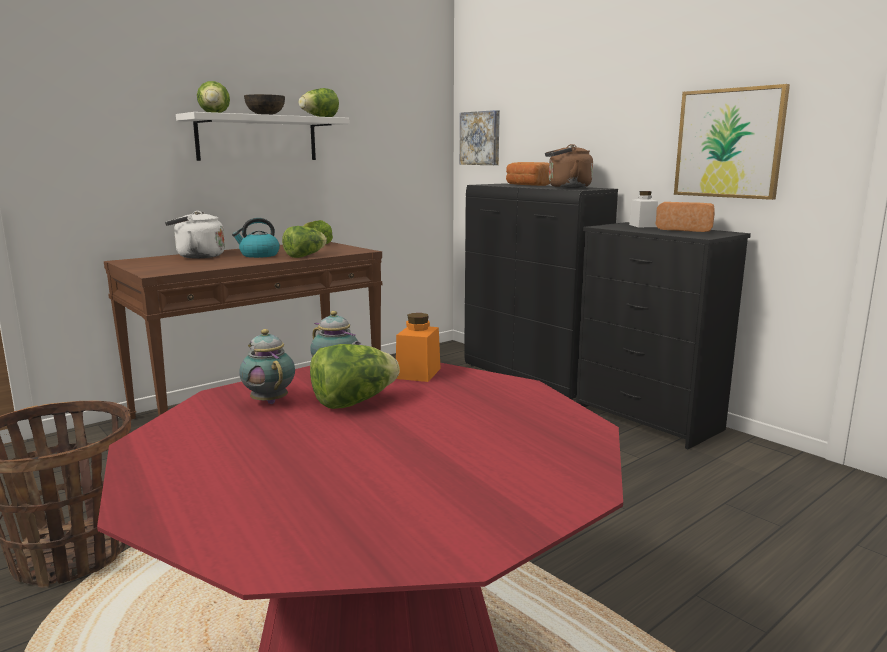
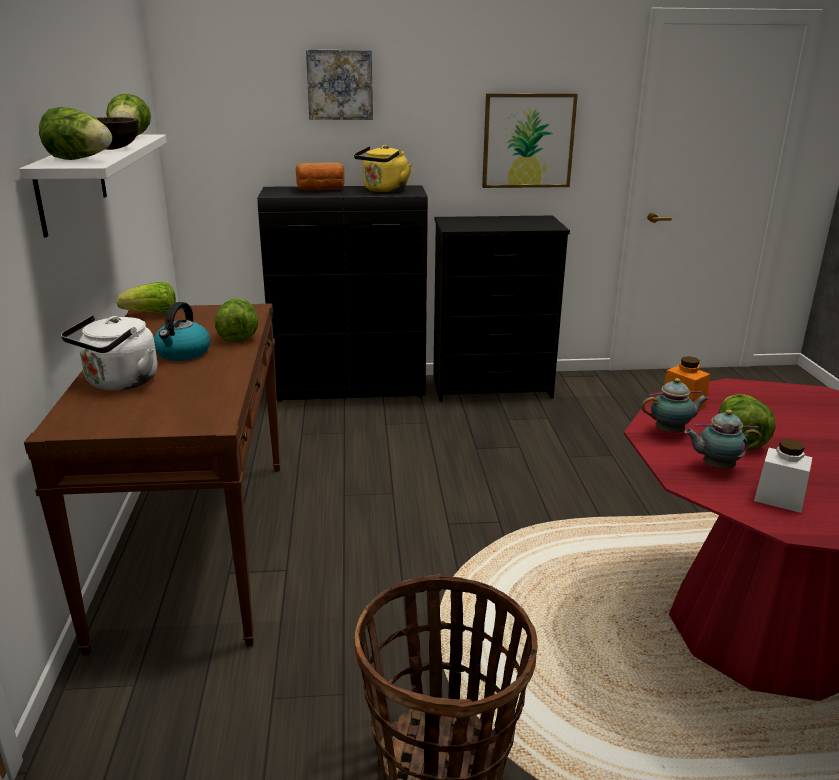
camera: 55 degrees left, 10 degrees up
picture [460,110,500,165] -> picture moved to [306,50,373,120]
brown kettle [545,144,593,188] -> yellow kettle [354,145,412,192]
white jar [629,191,658,227] -> white jar moved to [754,439,812,513]
bread [655,202,715,232] -> none

